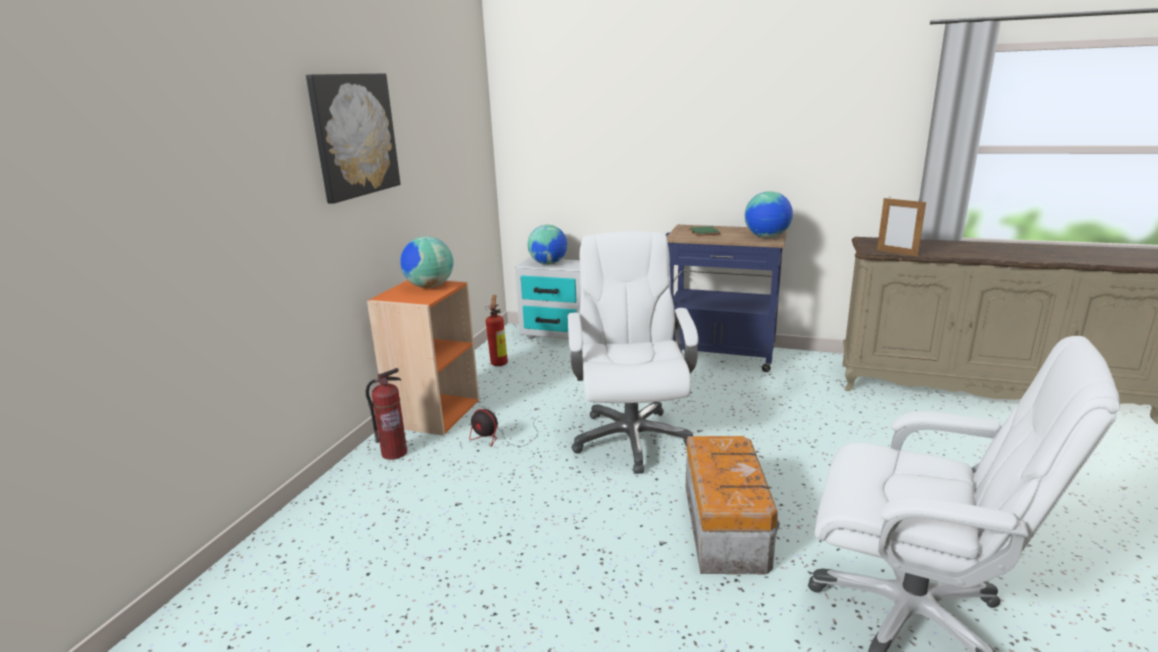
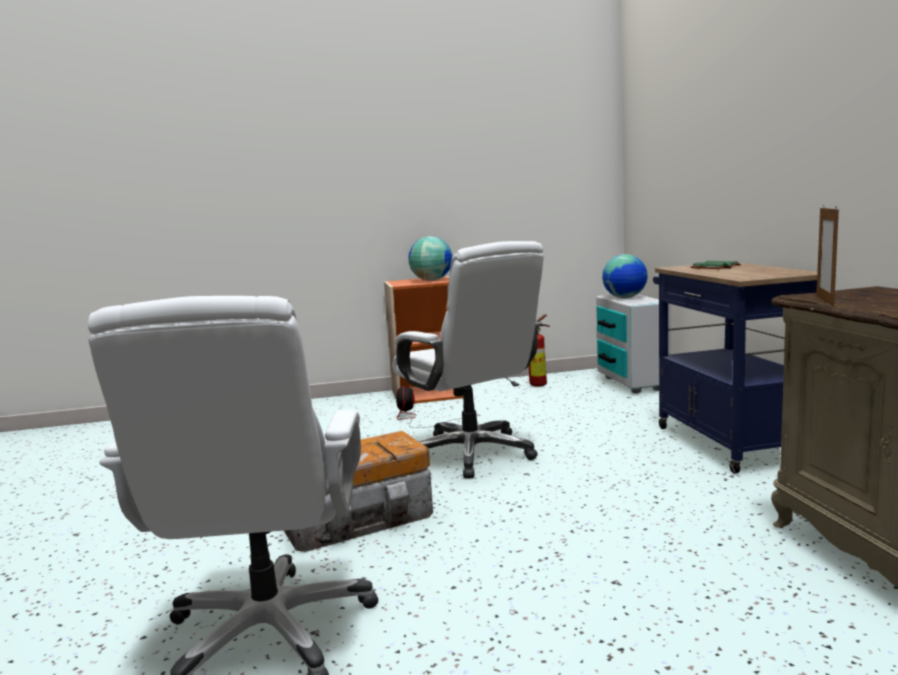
camera: 60 degrees right, 10 degrees down
picture [306,74,401,204] -> none
fire extinguisher [366,368,407,460] -> none
white office chair [568,231,698,474] -> white office chair turned 90 degrees clockwise [392,241,544,478]
globe [745,191,793,238] -> none

